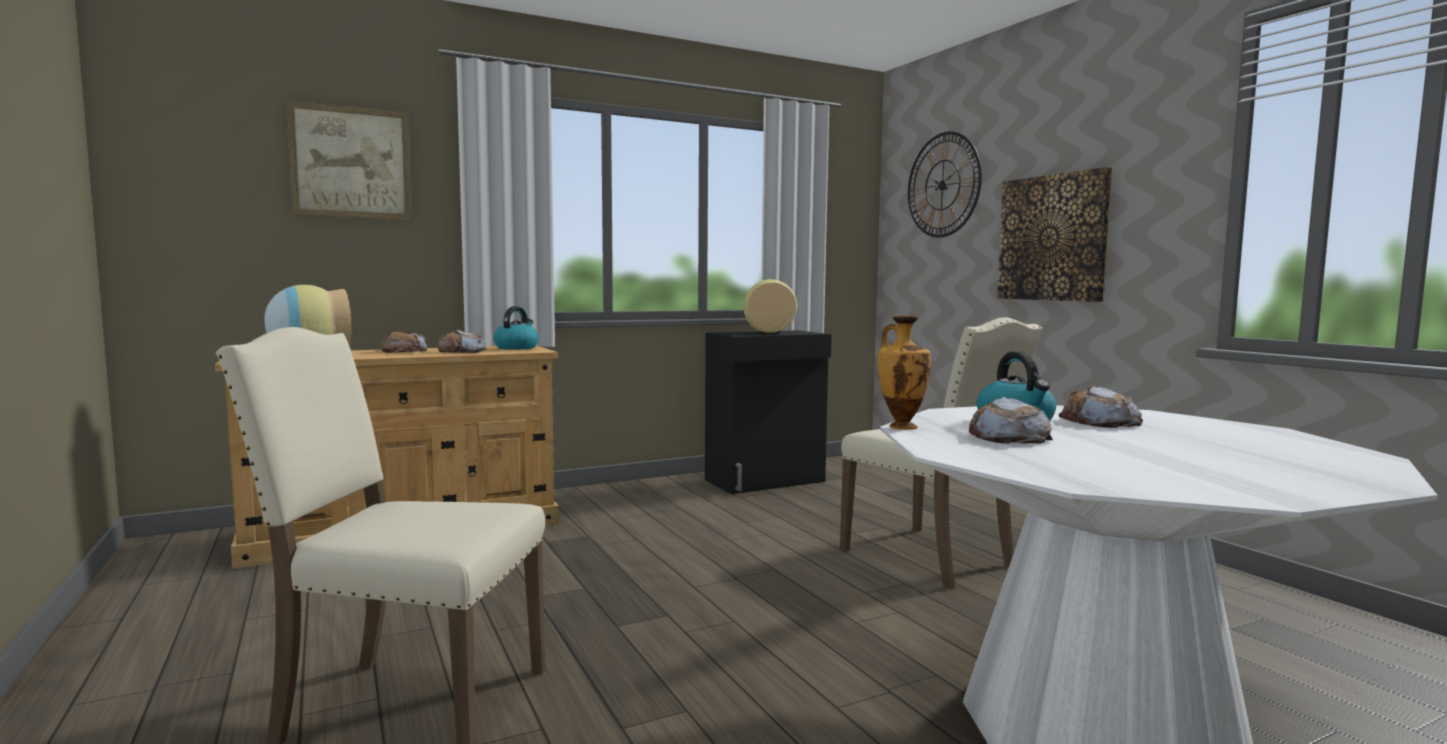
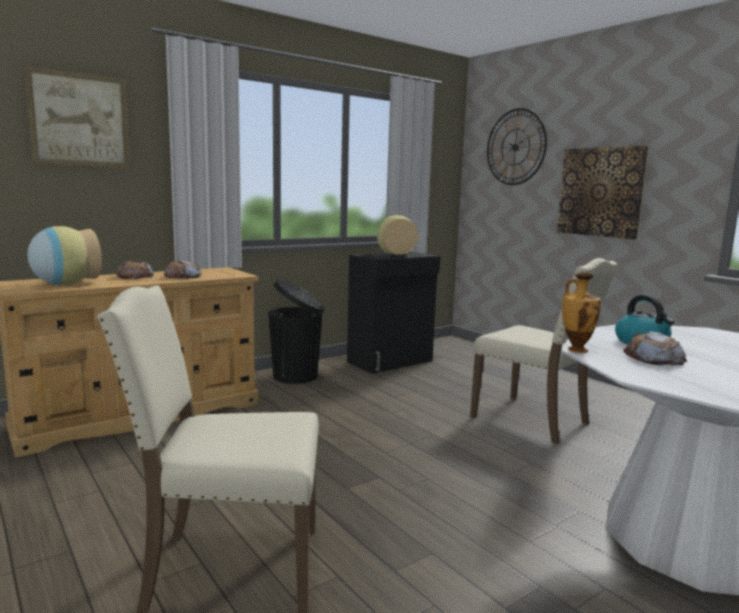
camera: 10 degrees left, 5 degrees up
kettle [493,306,539,350] -> none
bread [1058,386,1143,428] -> none
none -> black trash can [268,280,325,384]

